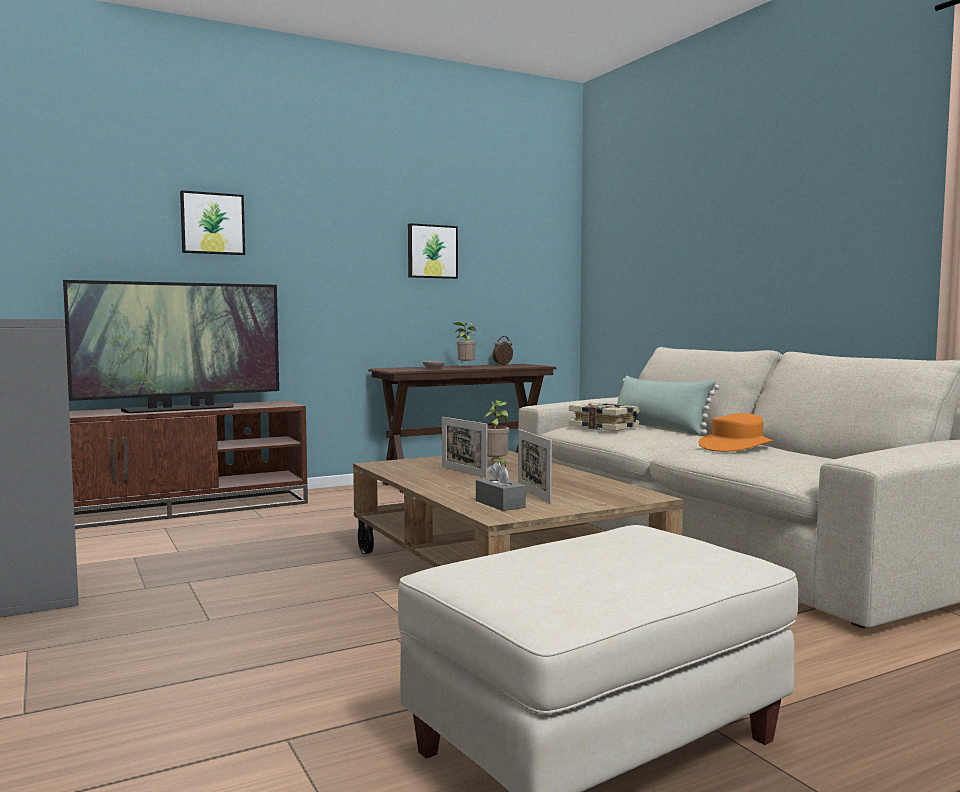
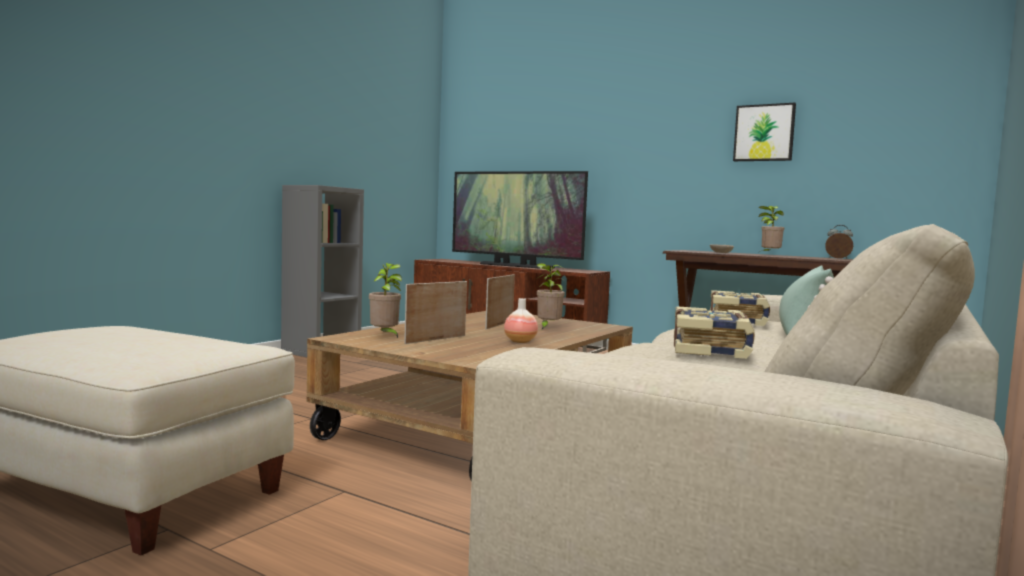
camera: 60 degrees right, 0 degrees up
picture [180,190,245,255] -> none
grey tissue box [476,461,526,511] -> potted plant [369,263,402,338]
orange hat [699,413,774,452] -> book [674,306,755,359]
none -> vase [504,298,538,343]

